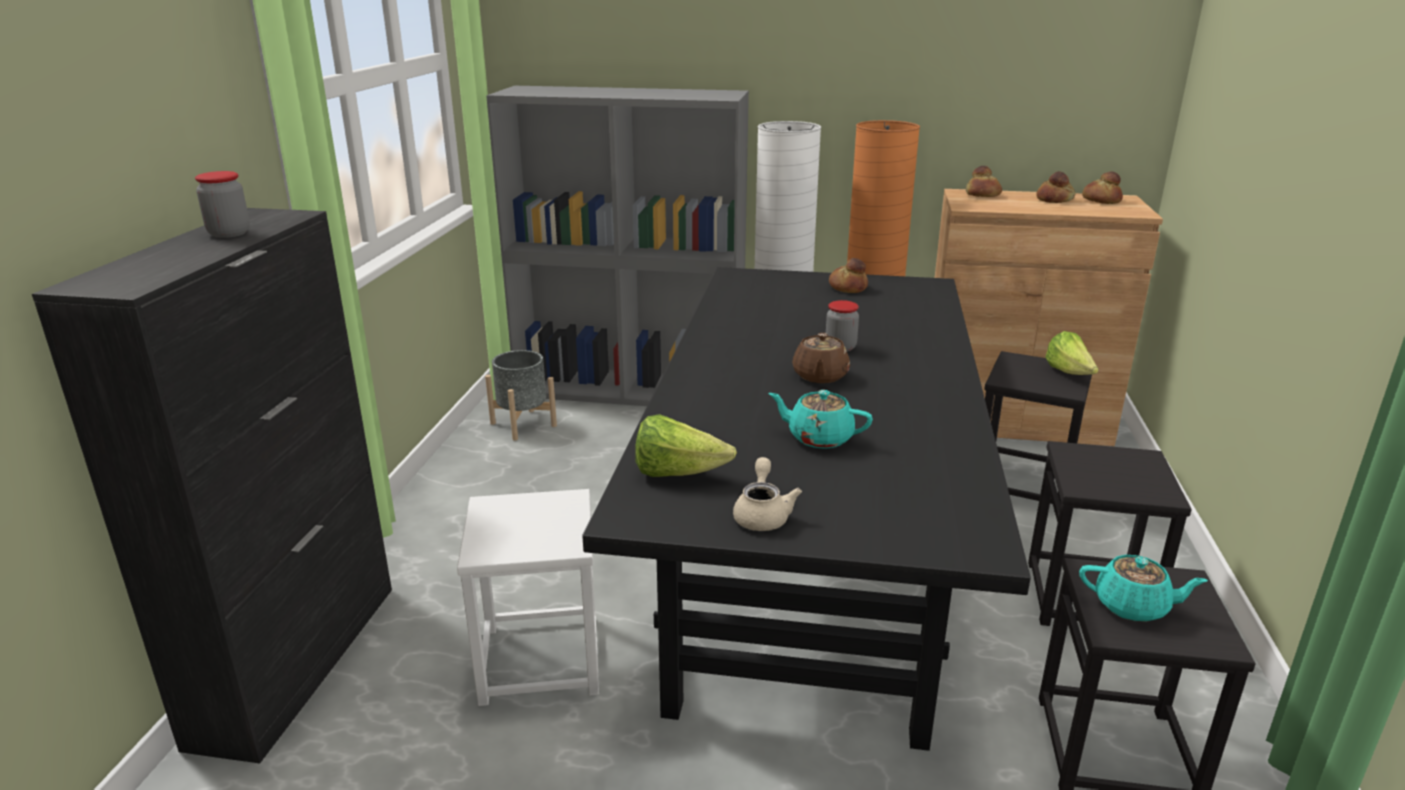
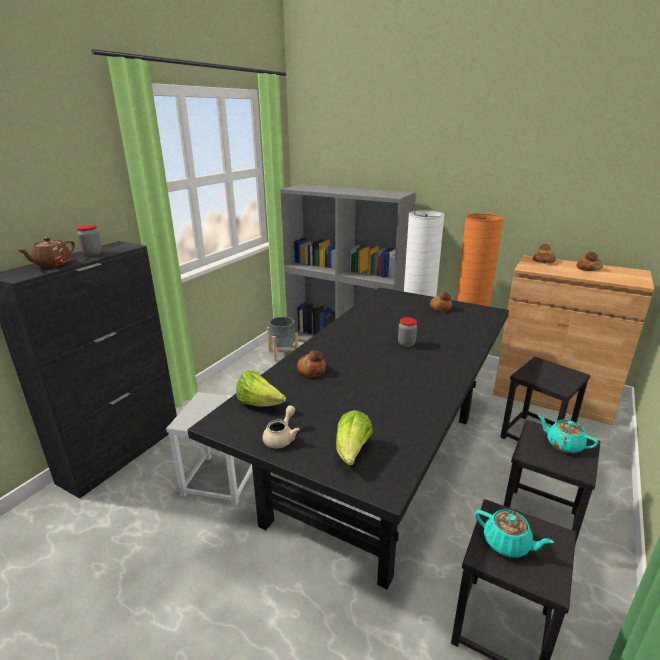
camera: 20 degrees right, 0 degrees up
turquoise teapot [768,390,873,449] -> turquoise teapot moved to [538,416,598,453]
brown teapot [792,333,850,383] -> brown teapot moved to [17,237,75,267]
lettuce [1045,331,1099,375] -> lettuce moved to [336,410,373,465]
bread [1082,172,1123,204] -> bread moved to [297,350,326,377]

